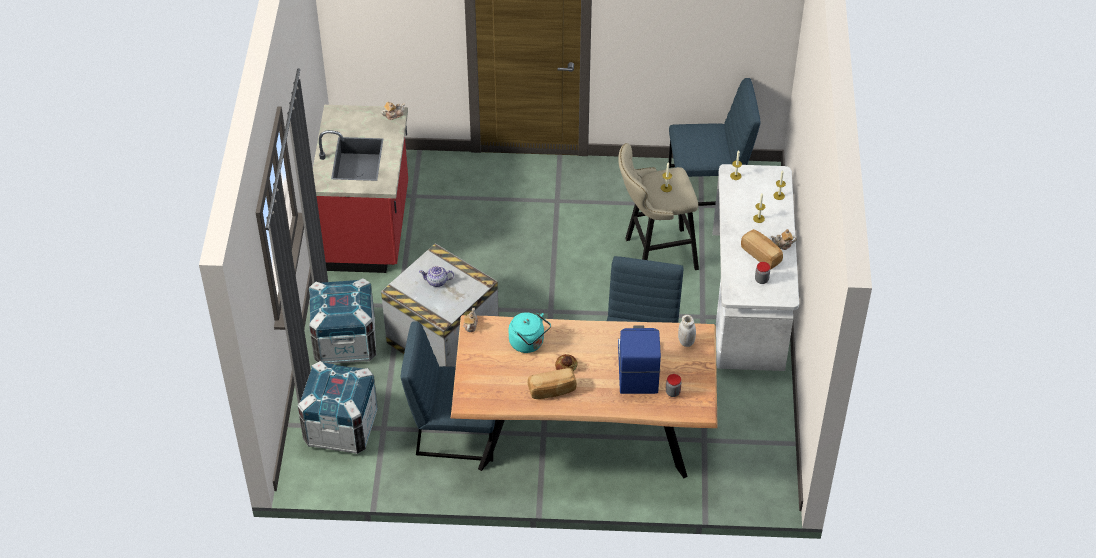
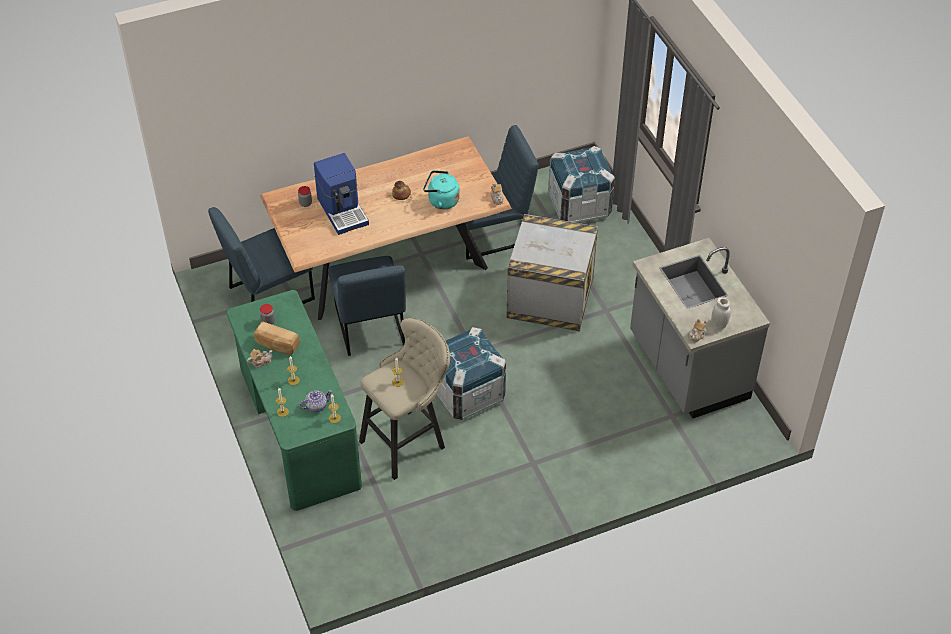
camera: 155 degrees right, 0 degrees up
crate [309,278,376,364] -> crate moved to [437,327,506,420]
red counter [313,105,408,273] -> grey counter [630,238,770,419]
teapot [419,266,454,287] -> teapot moved to [299,390,332,412]
bread [528,368,577,399] -> none
blue chair [669,78,761,206] -> blue chair moved to [208,207,315,304]
white jar [678,315,696,347] -> white jar moved to [711,297,731,329]
white desk [712,164,799,371] -> green desk [227,290,362,511]

